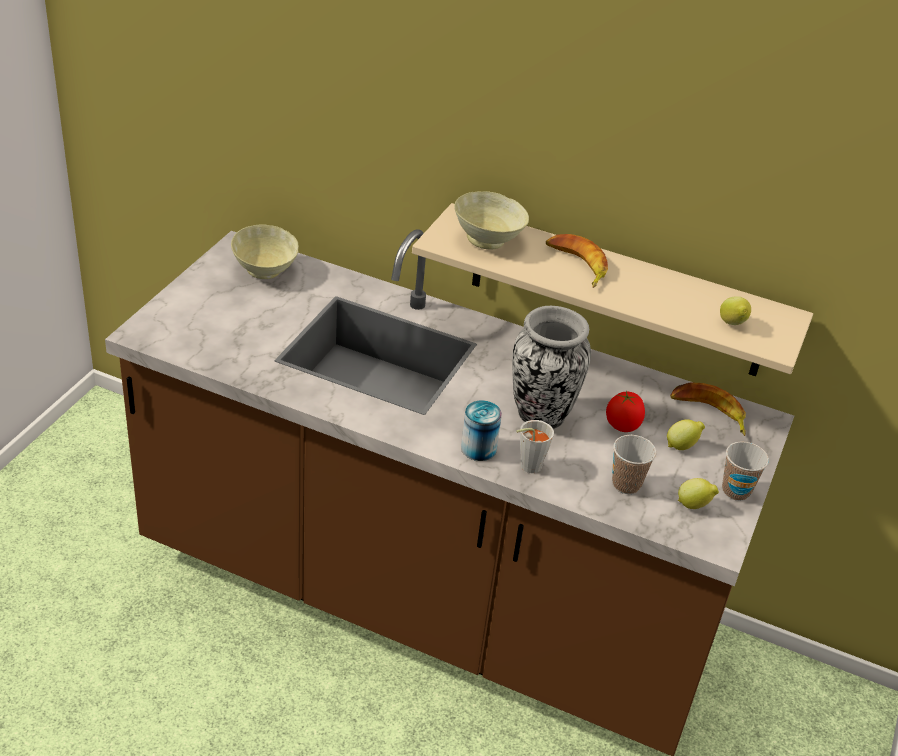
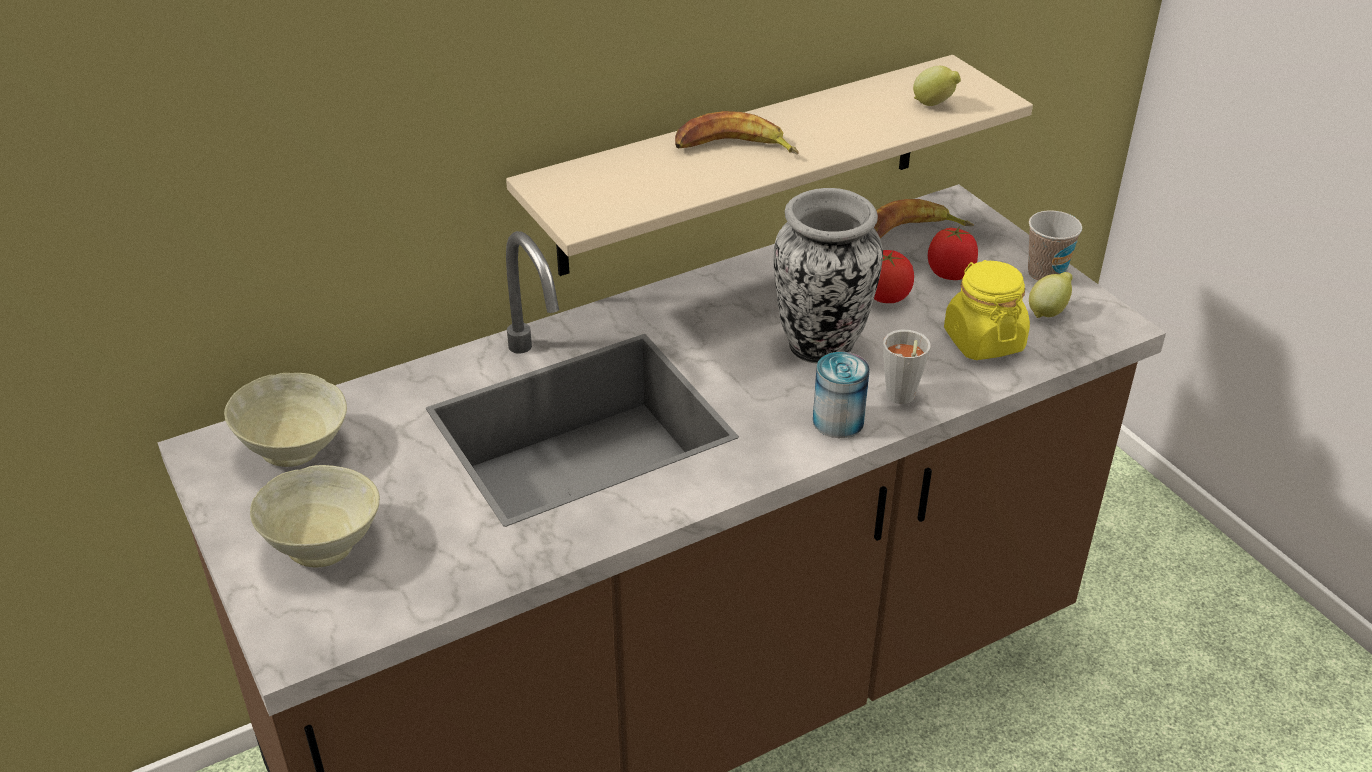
camera: 50 degrees left, 0 degrees up
beige bowl [454,191,529,250] -> beige bowl moved to [250,465,380,568]
cup [612,435,656,494] -> yellow jar [944,260,1030,360]
lemon [667,419,705,450] -> tomato [928,226,978,280]

